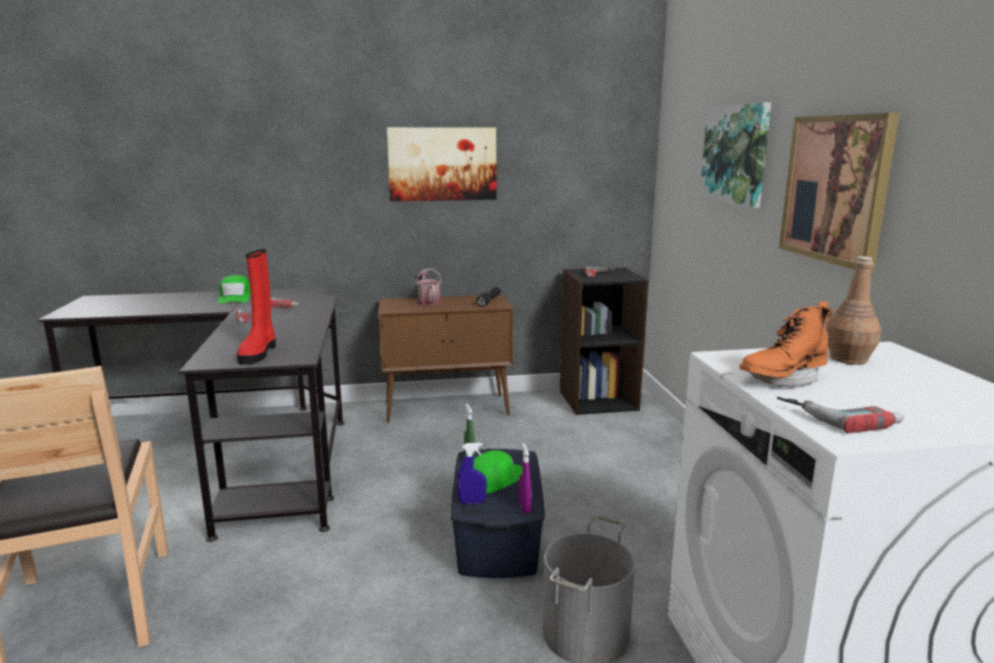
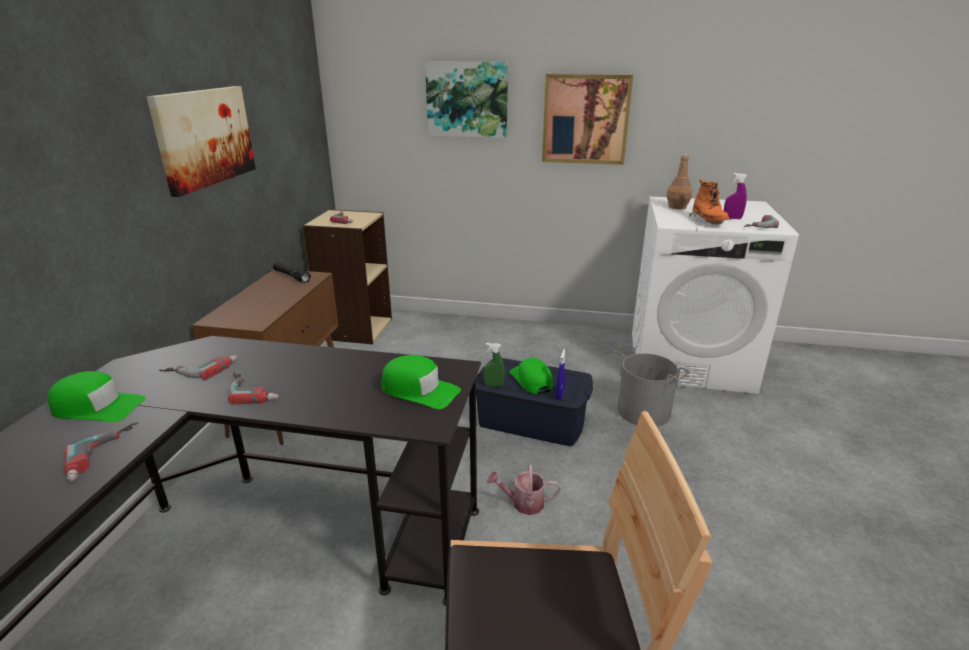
camera: 70 degrees left, 10 degrees up
red boot [237,249,276,365] -> green cap [381,355,461,409]
watering can [416,269,442,306] -> watering can moved to [487,464,561,515]
purple spray bottle [519,443,532,513] -> purple spray bottle moved to [724,173,747,219]
black bookcase [560,267,648,415] -> beige bookcase [302,209,392,344]
none -> power drill [64,422,138,481]

